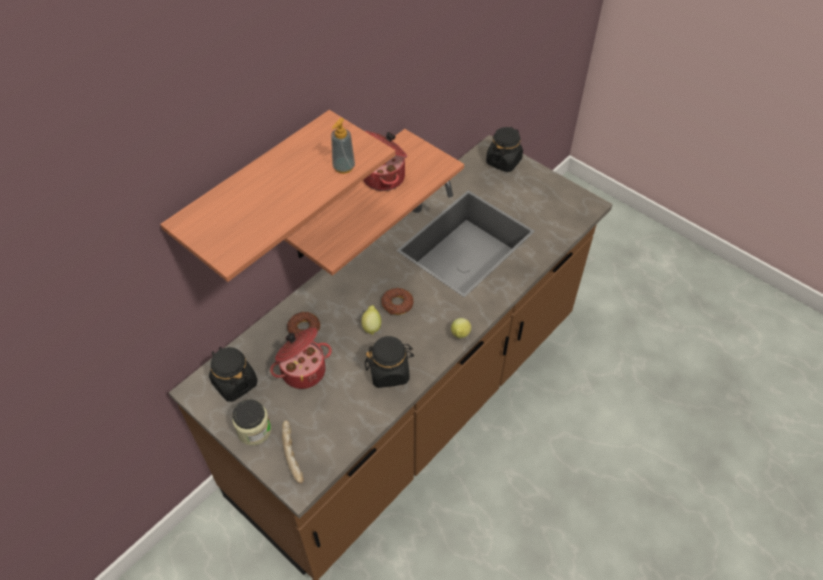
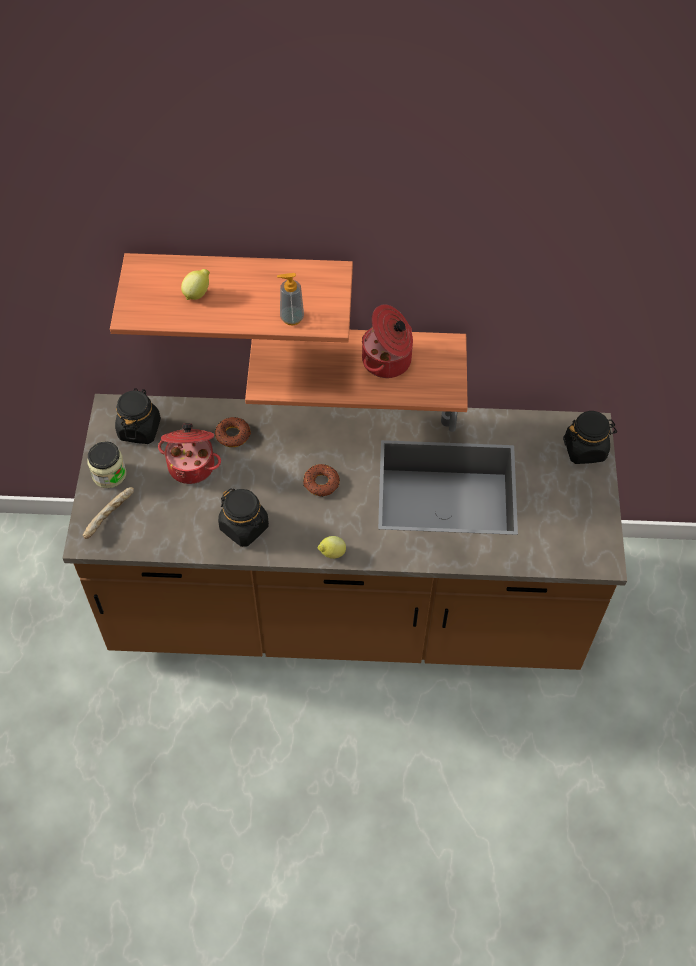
camera: 50 degrees right, 5 degrees up
lemon [361,305,381,335] -> lemon moved to [181,269,210,300]

